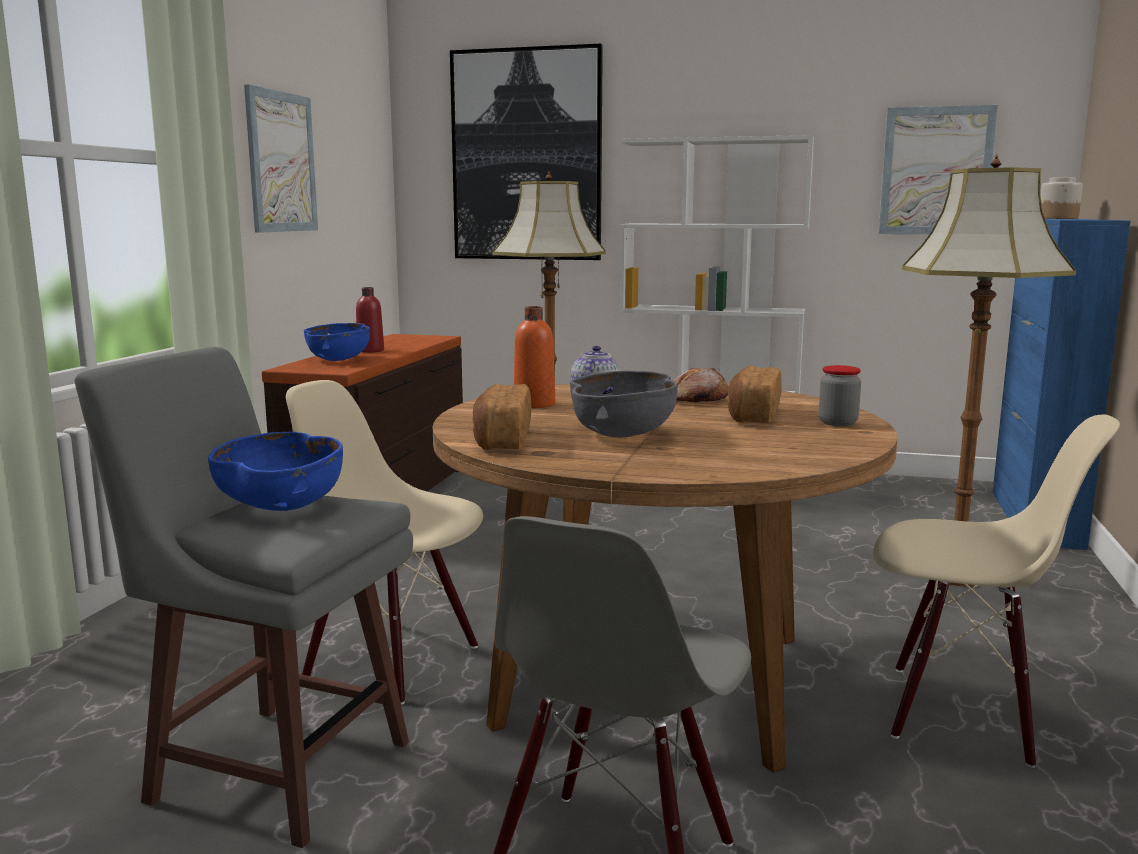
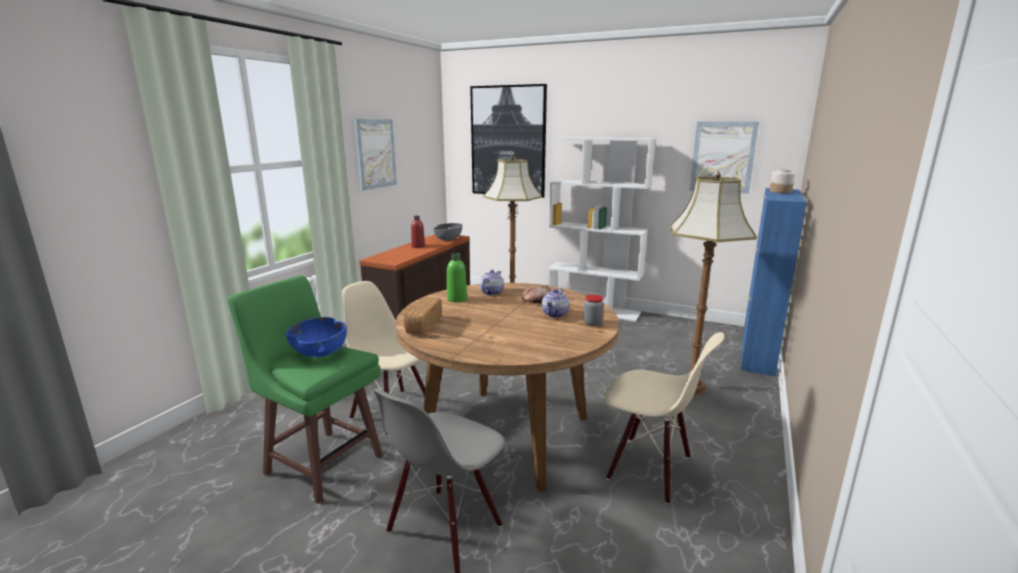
camera: 10 degrees right, 5 degrees up
grey stool [75,347,413,848] -> green stool [227,276,383,504]
blue bowl [304,323,370,361] -> none
orange bottle [514,306,555,408] -> green bottle [447,253,467,302]
grey bowl [570,371,678,438] -> grey bowl moved to [433,223,462,241]
bread [728,366,782,423] -> teapot [542,289,569,318]

